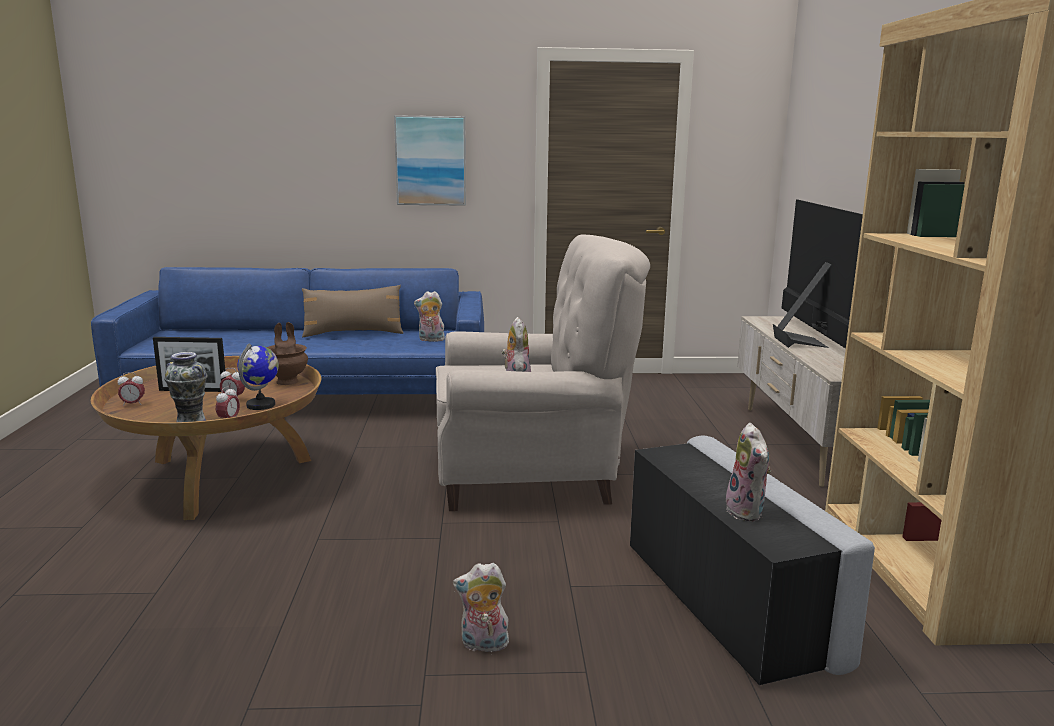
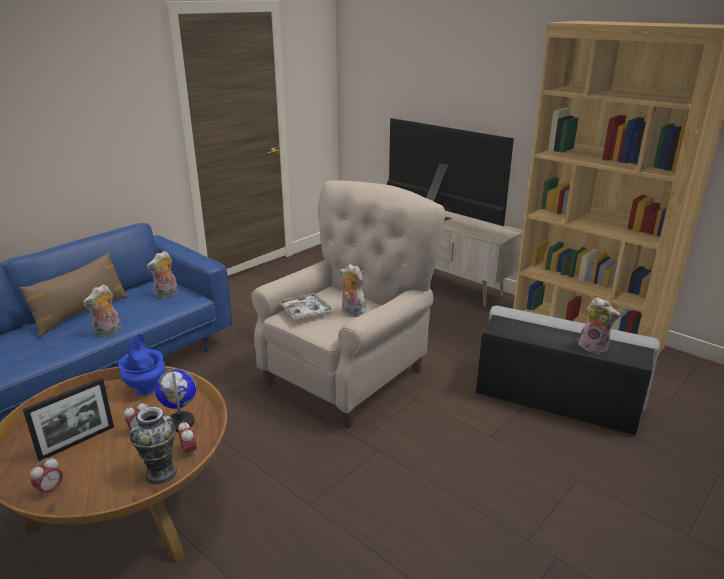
camera: 45 degrees left, 10 degrees up
brown vase [267,322,308,385] -> blue vase [118,334,165,396]
picture [394,115,466,206] -> none
plush toy [453,563,512,652] -> plush toy moved to [83,285,121,338]
none -> tray [279,293,335,320]

